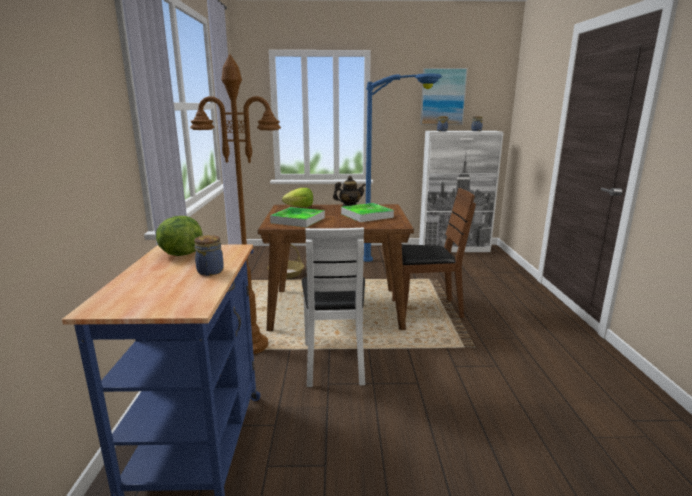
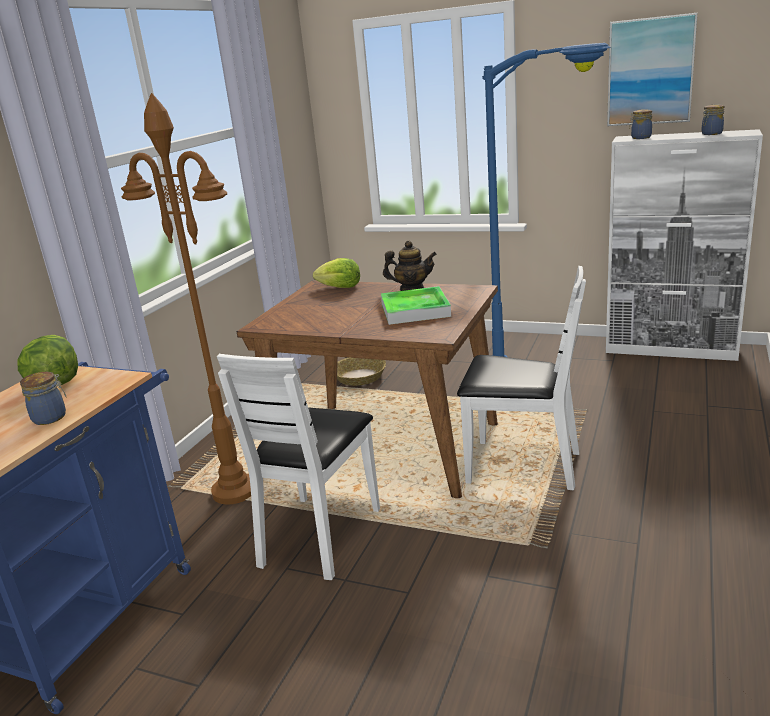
camera: 25 degrees right, 5 degrees up
tray [270,207,325,227] -> none
brown chair [392,188,476,319] -> white chair [457,266,586,490]

